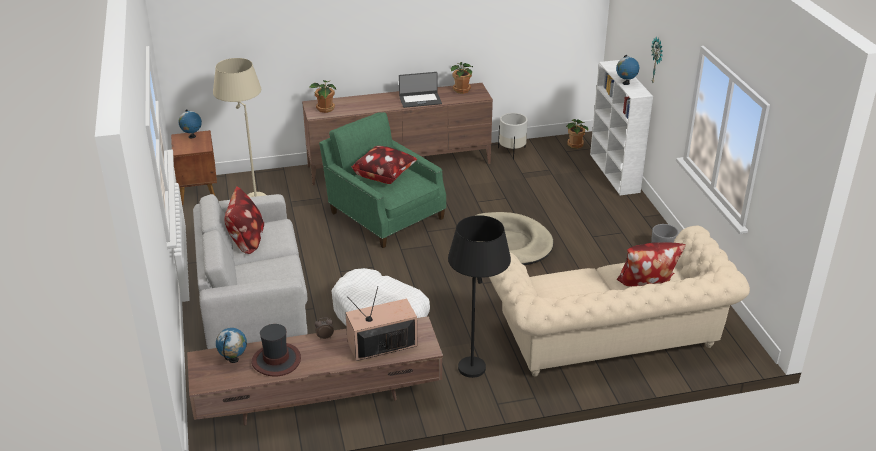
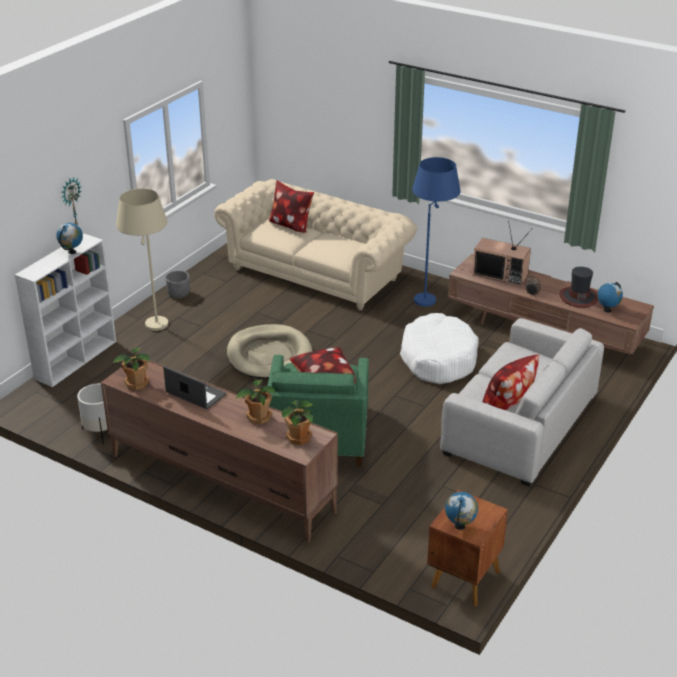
camera: 135 degrees left, 0 degrees up
beige floor lamp [213,58,266,197] -> beige floor lamp moved to [116,188,168,331]
black floor lamp [448,215,511,378] -> blue floor lamp [412,157,461,307]
potted plant [566,119,588,149] -> potted plant moved to [236,379,275,424]

